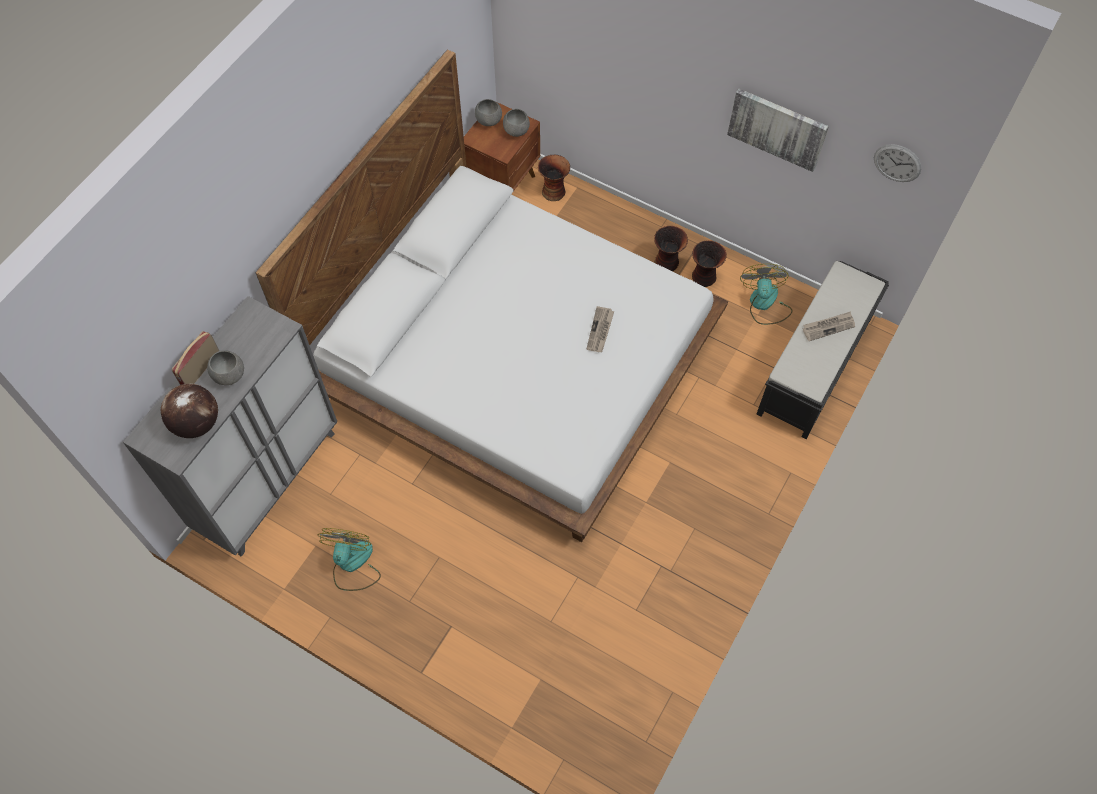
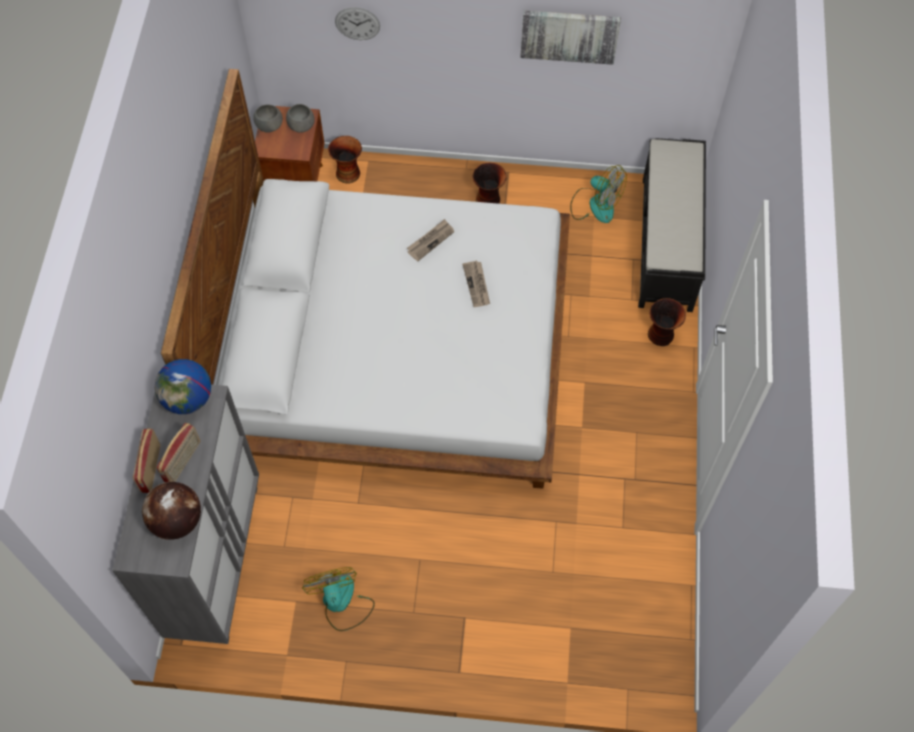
camera: 25 degrees left, 0 degrees up
grey bowl [207,350,244,385] -> radio [157,423,200,482]
vase [692,240,727,287] -> vase moved to [648,298,686,346]
fan [740,264,793,325] -> fan turned 150 degrees clockwise [570,165,627,223]
newspaper [803,311,855,341] -> newspaper moved to [407,219,454,261]
wall clock [874,144,922,182] -> wall clock moved to [335,7,380,40]
none -> globe [155,359,211,414]

